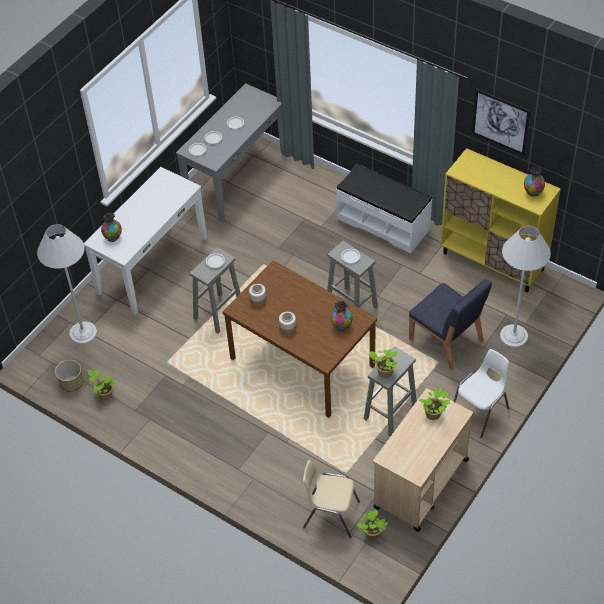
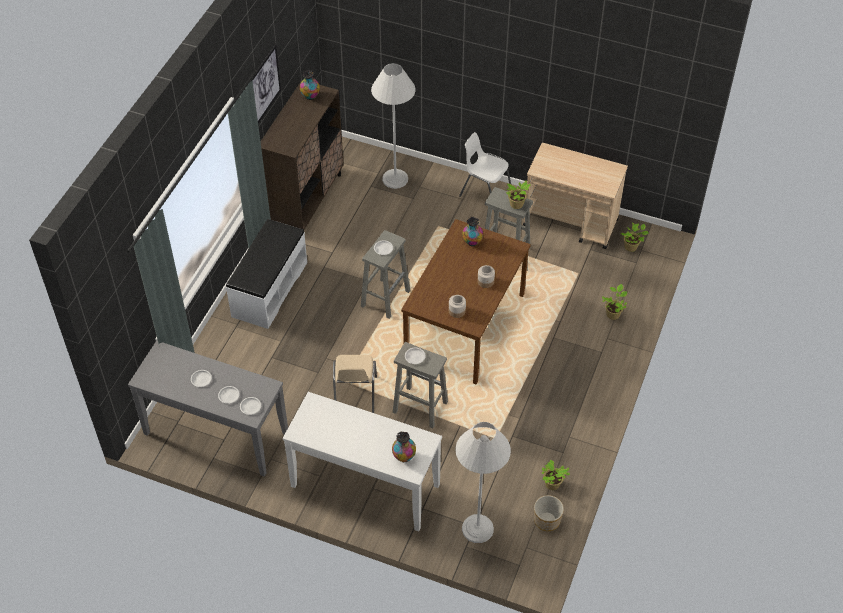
camera: 105 degrees left, 0 degrees up
beige chair [303,460,360,538] -> beige chair moved to [333,355,377,413]
blue chair [409,279,492,370] -> none
potted plant [419,387,450,420] -> potted plant moved to [602,284,627,320]
yellow cabinet [441,148,561,292] -> brown cabinet [260,80,344,230]

